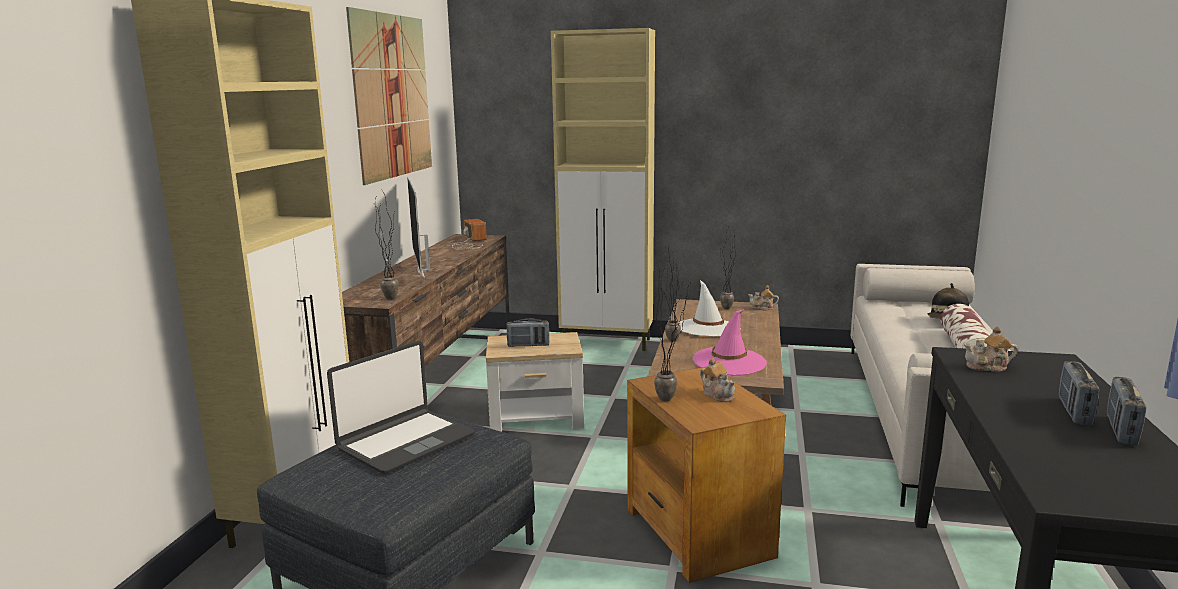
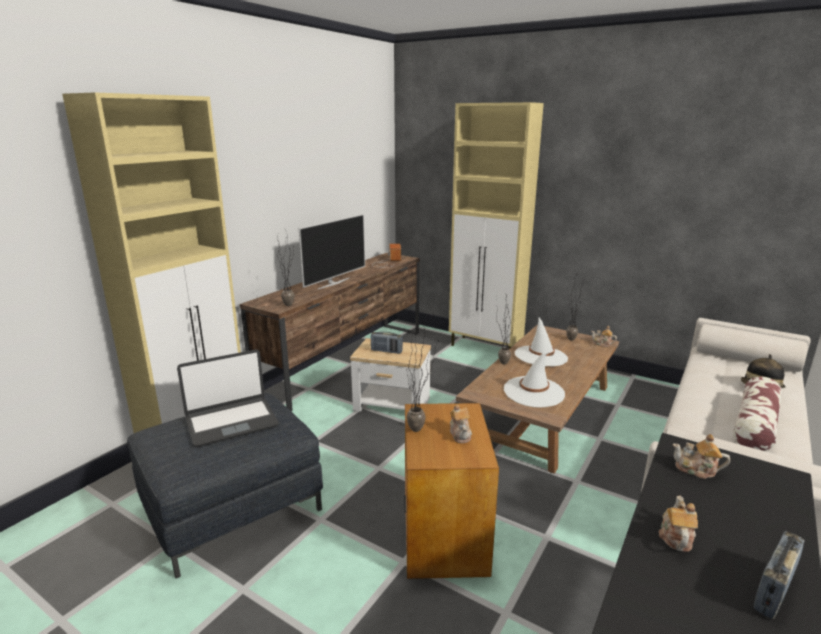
camera: 20 degrees right, 5 degrees up
picture [346,7,432,185] -> none
television [407,176,430,278] -> television turned 150 degrees counterclockwise [299,214,365,289]
pink hat [693,309,767,375] -> white hat [504,352,565,408]
radio [1059,361,1099,426] -> none
none -> teapot [659,496,698,552]

